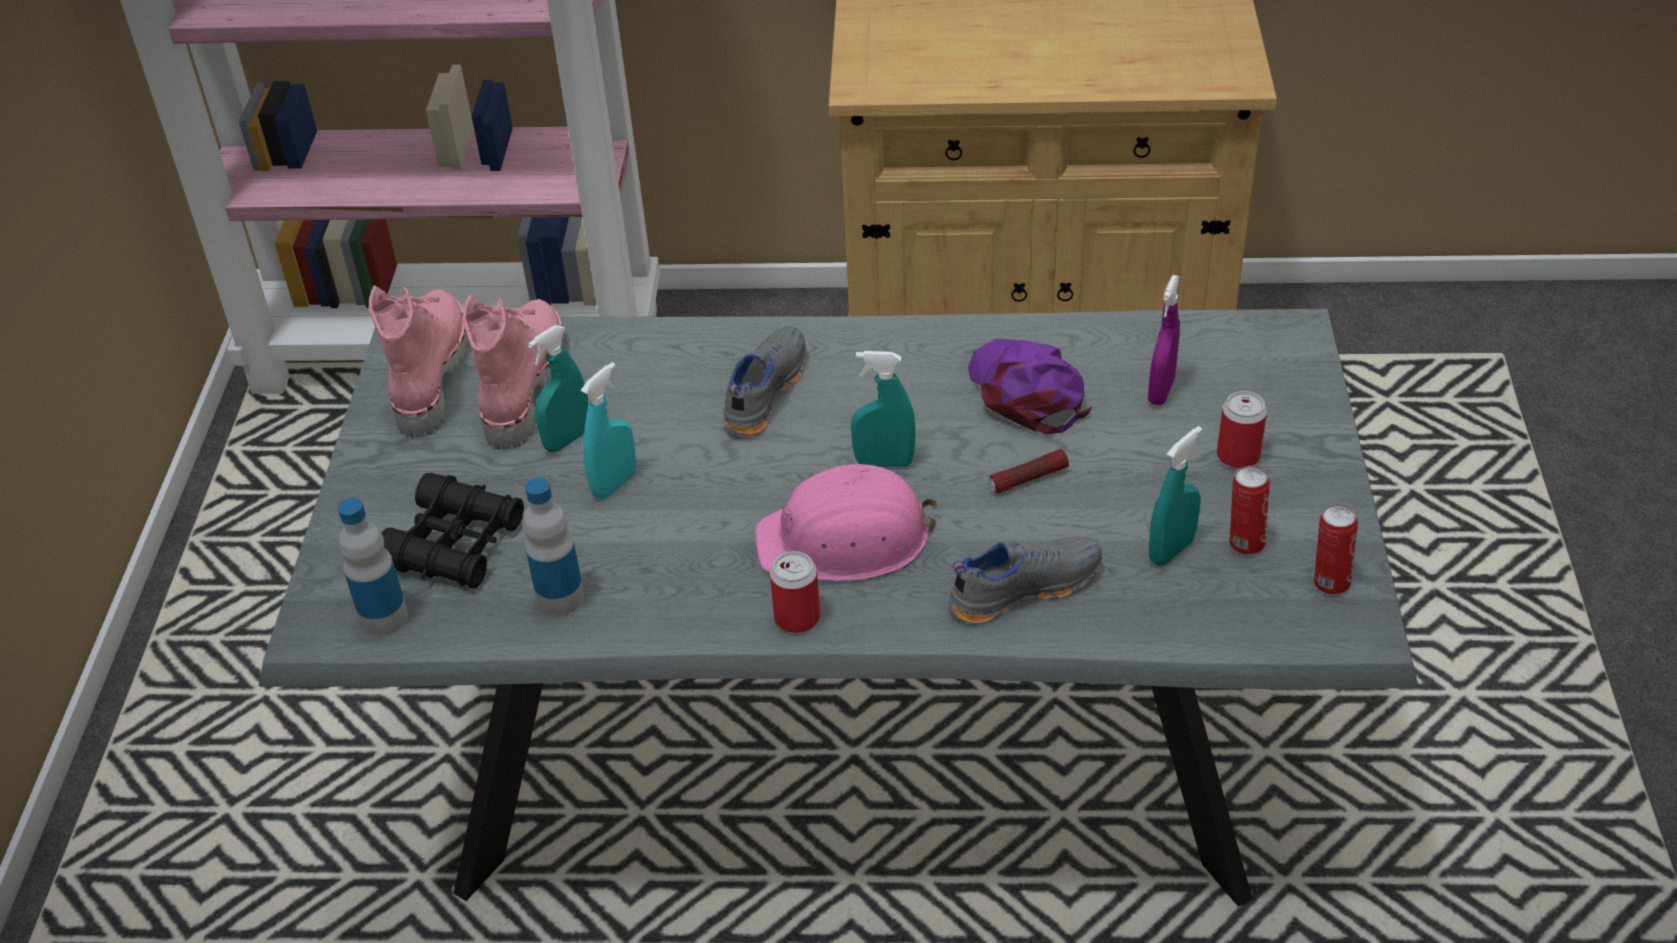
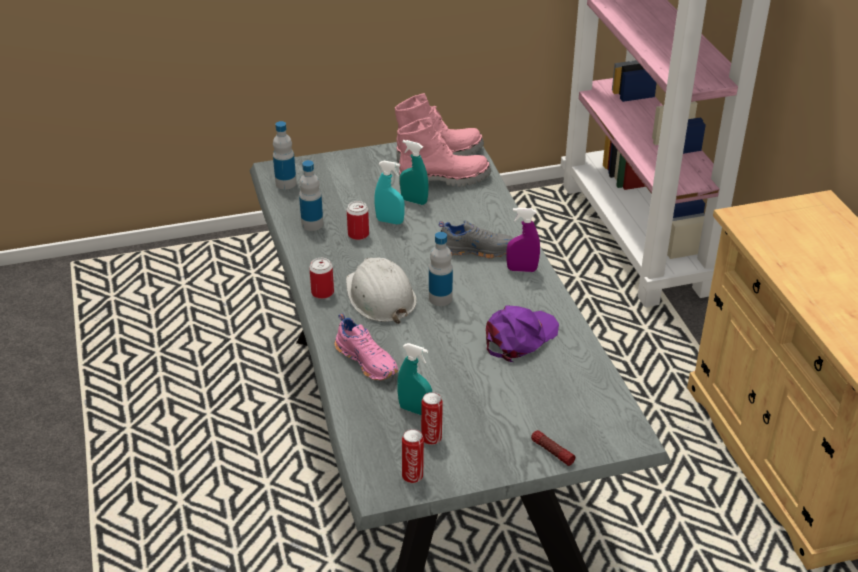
camera: 70 degrees right, 5 degrees down
black binoculars [382,473,524,589] -> none
pink hard hat [755,464,937,582] -> white hard hat [346,257,417,324]
turquoise spray bottle [851,351,916,467] -> bottle [429,232,453,306]
grey shoe [948,537,1102,624] -> pink shoe [335,313,398,380]
flashlight [989,449,1069,493] -> flashlight moved to [531,430,575,466]
purple spray bottle [1148,275,1180,405] -> purple spray bottle moved to [507,208,540,272]
can [1217,391,1267,469] -> can moved to [347,201,369,240]

